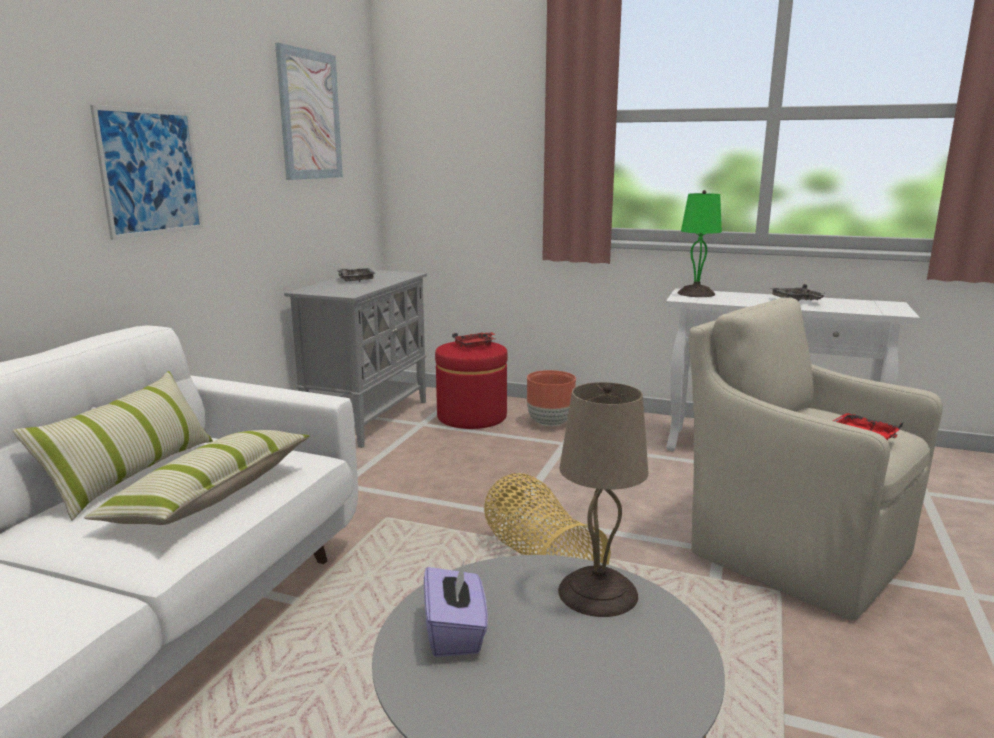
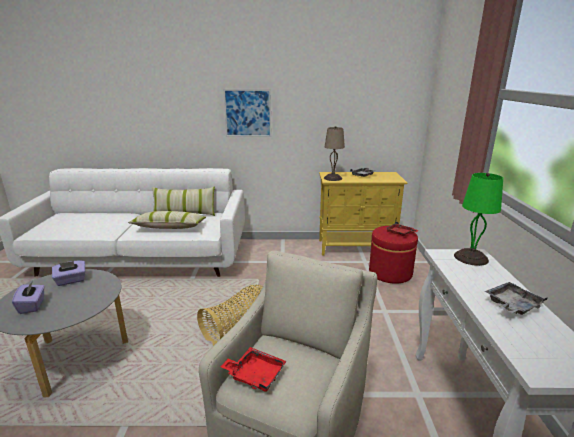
camera: 70 degrees right, 5 degrees up
picture [275,43,343,180] -> none
grey cabinet [284,270,427,448] -> yellow cabinet [319,172,407,256]
brown planter [527,370,576,426] -> none
beige table lamp [558,382,648,617] -> beige table lamp moved to [324,126,345,181]
none -> purple tissue box [12,280,45,314]

